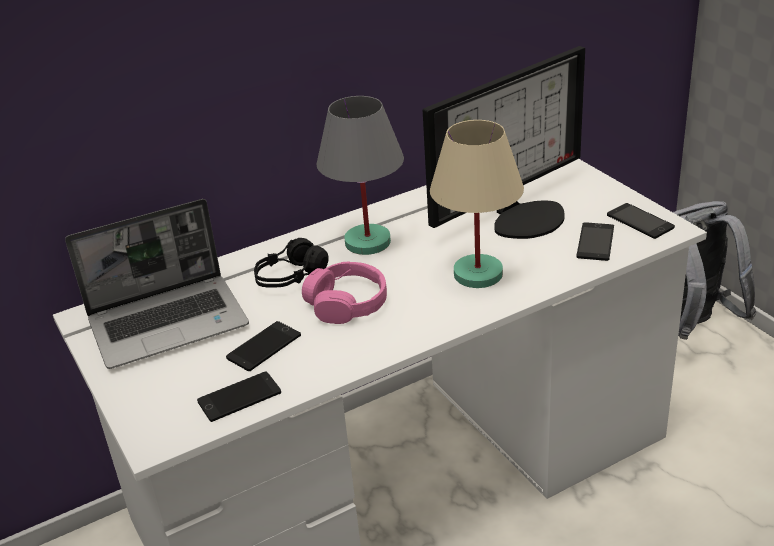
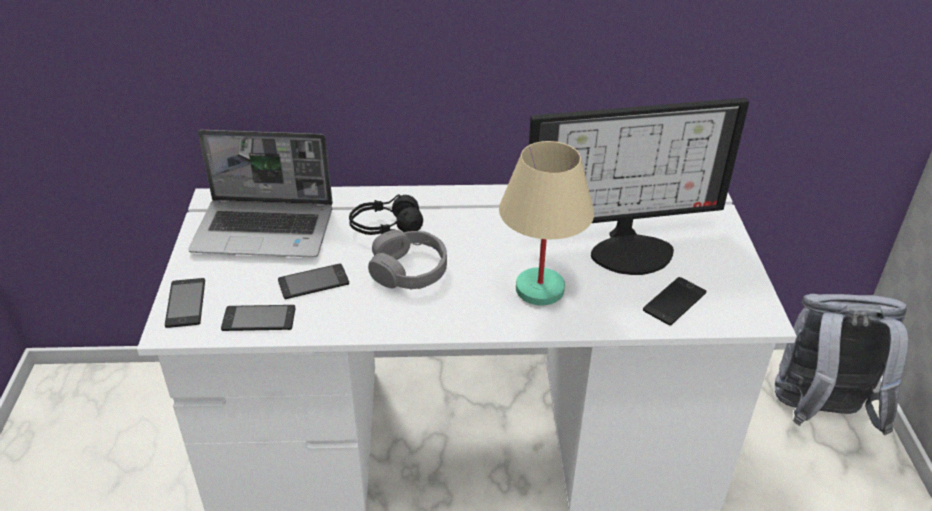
camera: 25 degrees right, 5 degrees up
pink headphones [302,262,387,324] -> grey headphones [368,230,447,290]
grey table lamp [317,96,404,255] -> none
phone [607,203,675,239] -> phone moved to [165,278,205,328]

